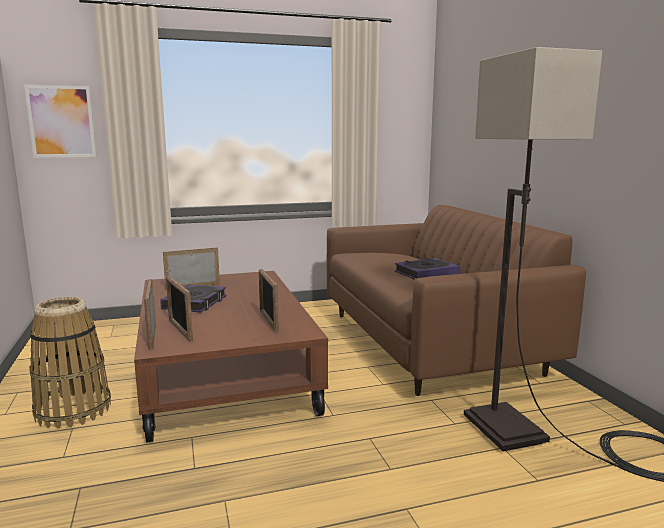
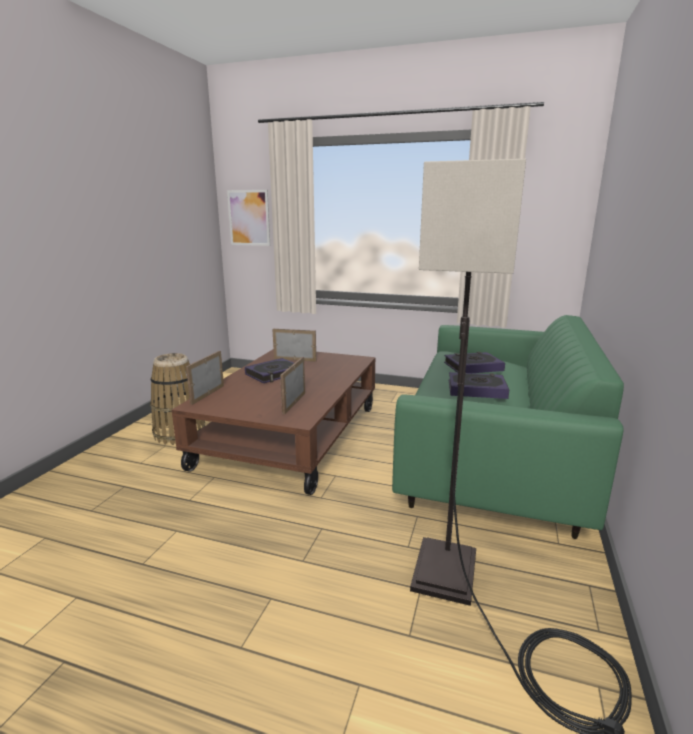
camera: 35 degrees right, 5 degrees up
picture frame [166,276,193,342] -> none
brown sofa [327,205,586,396] -> green sofa [392,315,624,539]
none -> book [444,352,505,373]

